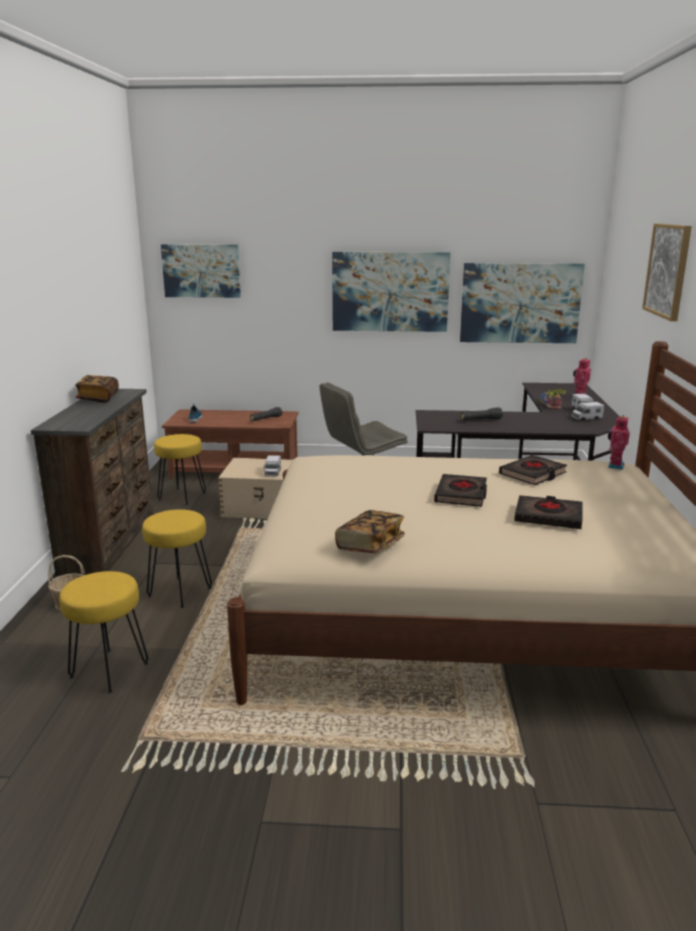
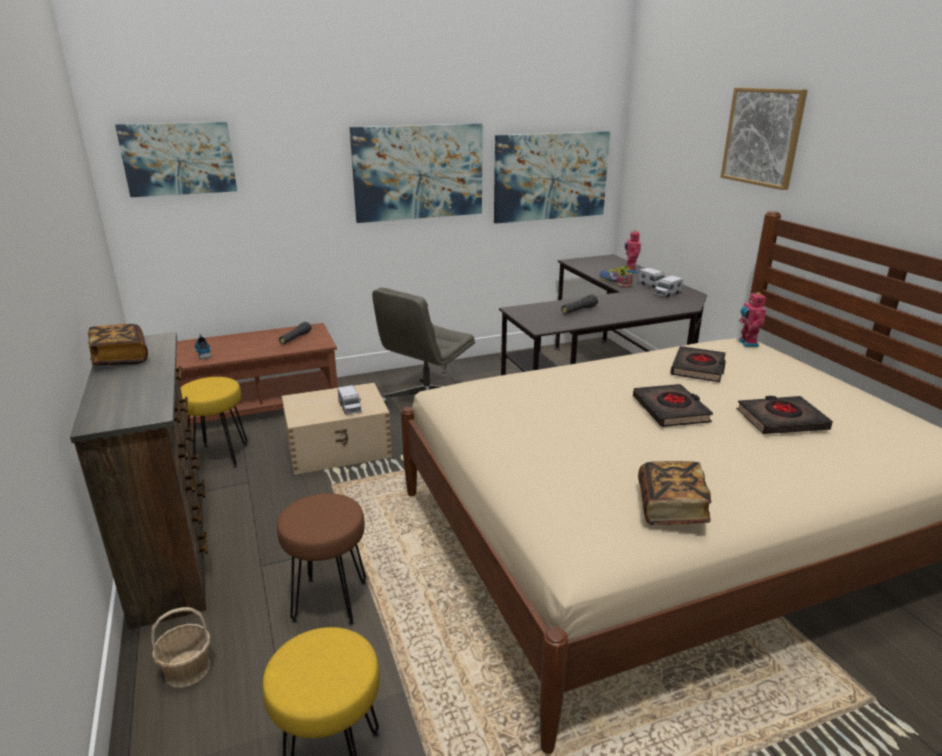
camera: 25 degrees left, 5 degrees up
yellow stool [142,509,212,608] -> brown stool [277,493,366,626]

